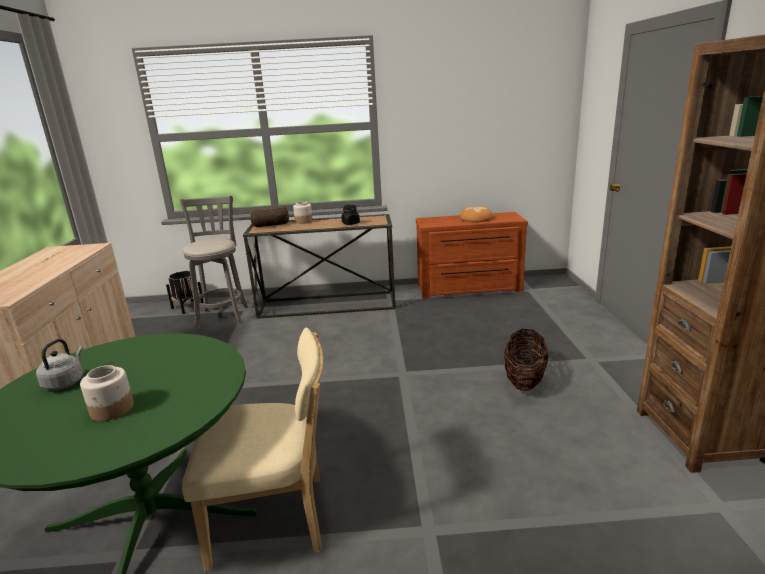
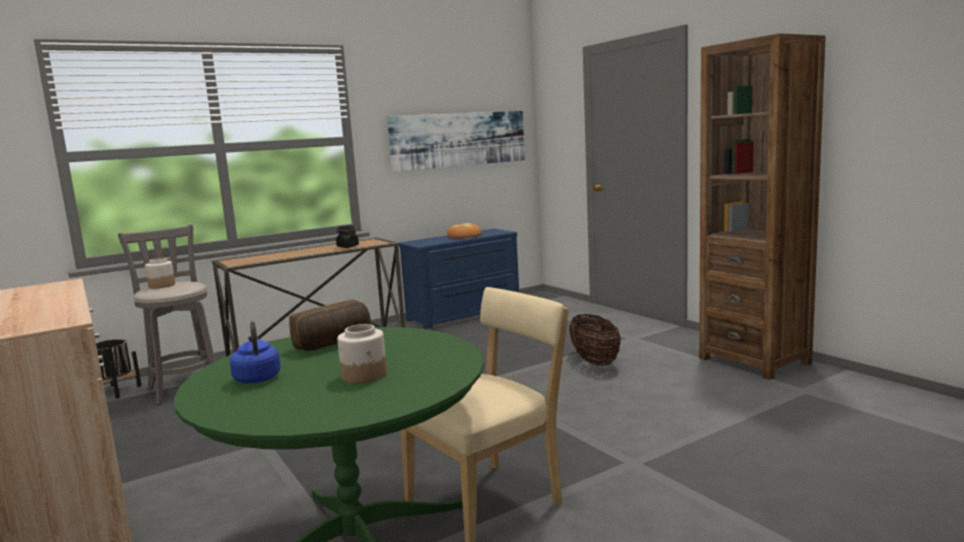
camera: 30 degrees left, 10 degrees down
grey kettle [36,339,83,390] -> blue kettle [230,321,281,383]
bread [250,206,289,227] -> bread moved to [289,299,371,351]
jar [293,201,313,224] -> jar moved to [145,258,175,289]
brown dresser [416,212,528,298] -> blue dresser [399,229,519,329]
none -> picture [387,111,525,172]

